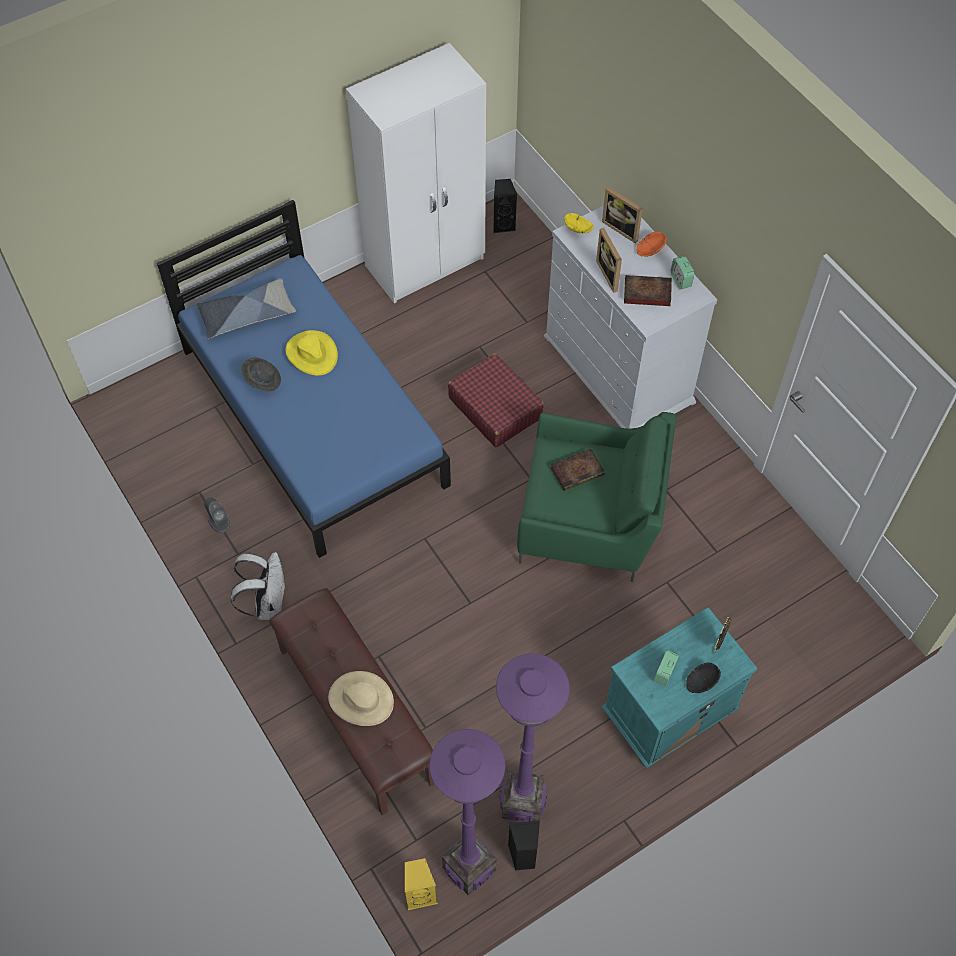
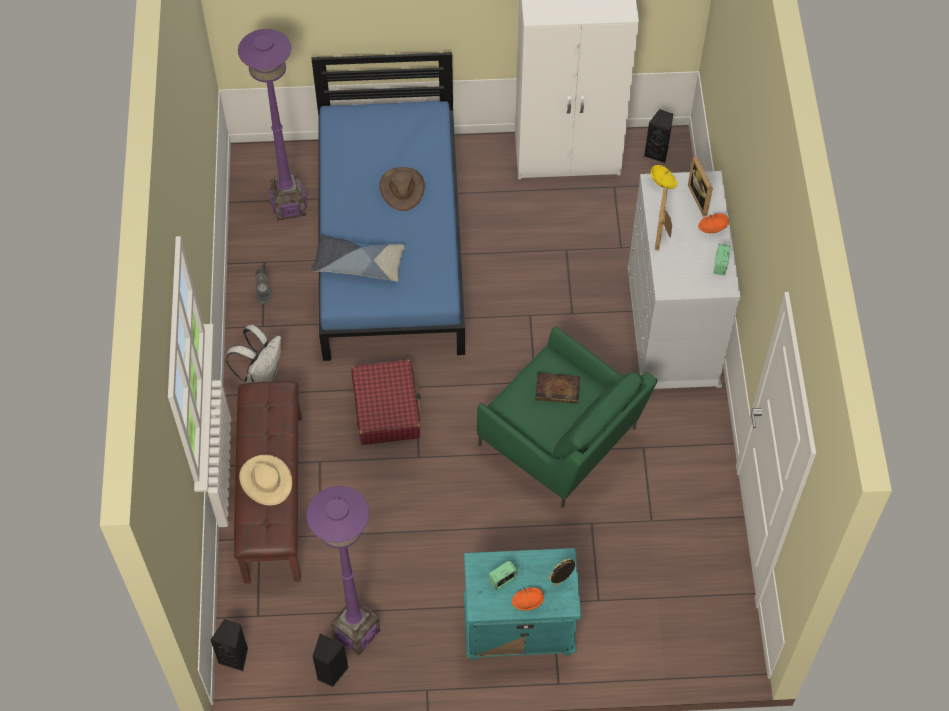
camera: 30 degrees right, 0 degrees up
pillow [196,278,296,338] -> pillow moved to [311,235,405,281]
grey hat [241,357,281,392] -> none
yellow hat [286,330,338,375] -> brown hat [379,167,425,211]
yellow speaker [405,858,438,910] -> black speaker [211,619,248,671]
purple floor lamp [429,729,505,895] -> purple floor lamp moved to [238,29,307,221]
red suitcase [448,353,544,447] -> red suitcase moved to [352,359,421,445]
book [624,275,672,306] -> none
black bowl [686,663,721,693] -> orange bowl [512,587,544,611]

